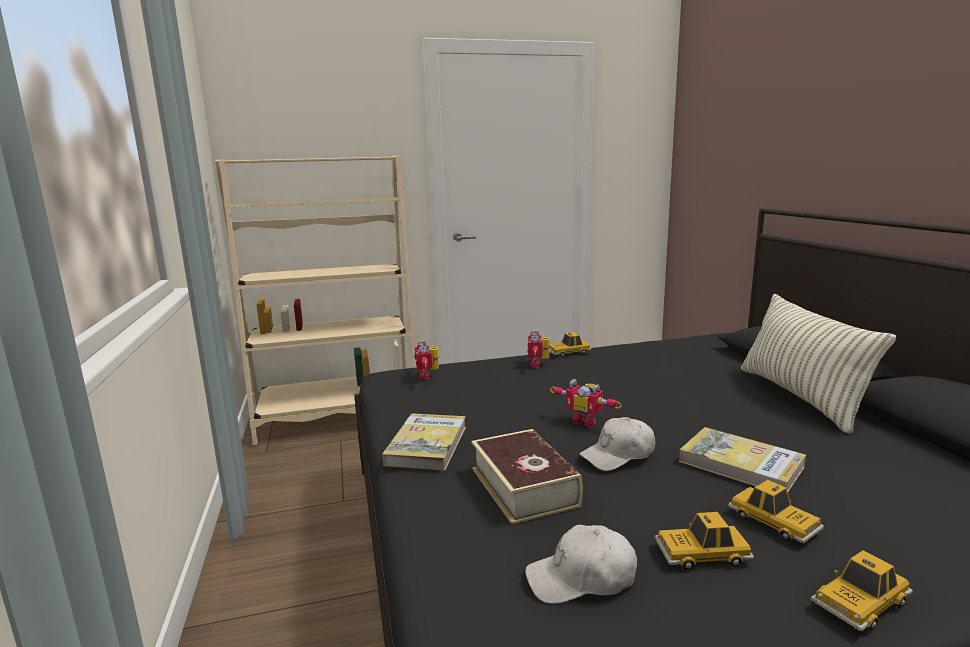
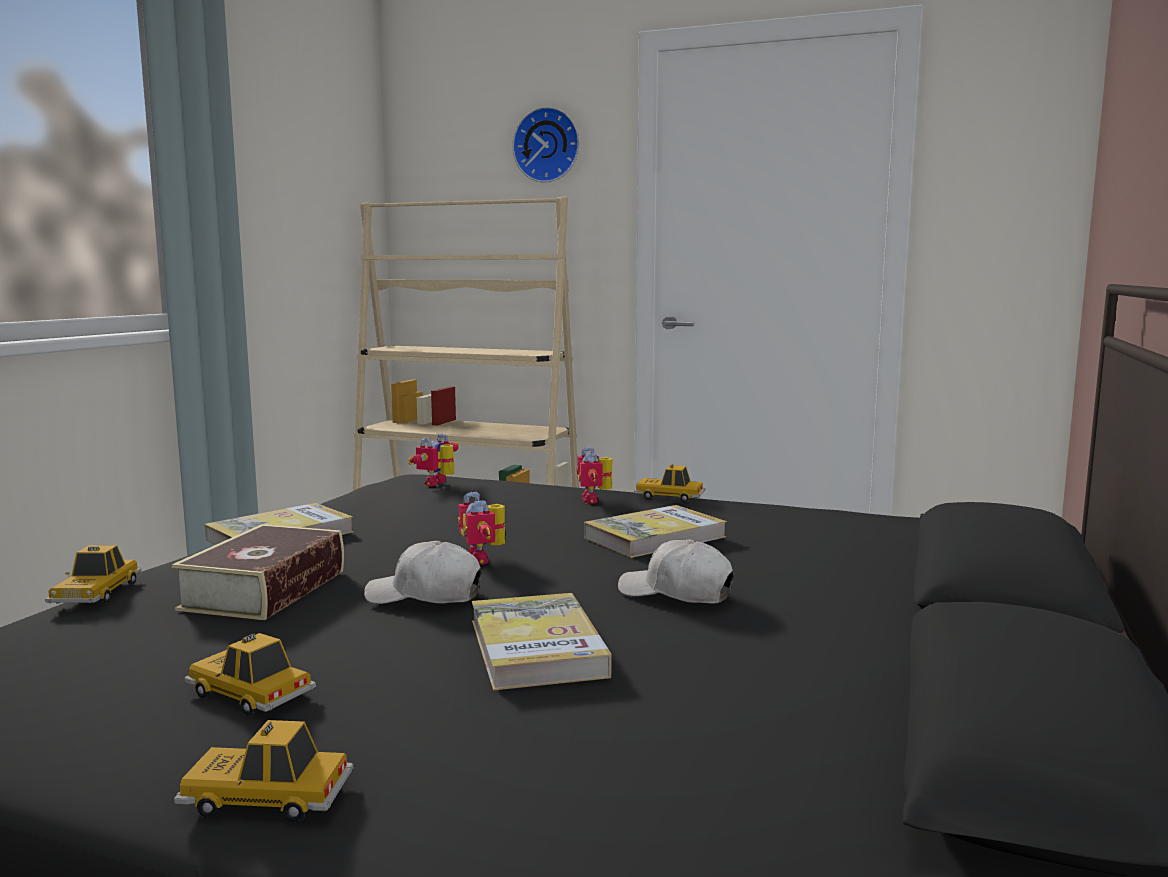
camera: 35 degrees right, 5 degrees down
white cap [525,525,637,604] -> white cap moved to [618,539,734,604]
toy robot [527,330,550,368] -> toy robot turned 45 degrees counterclockwise [577,447,613,504]
toy car [728,480,824,543] -> toy car moved to [45,545,142,603]
pillow [741,294,896,434] -> none
none -> wall clock [512,107,579,182]
none -> book [584,505,727,558]

